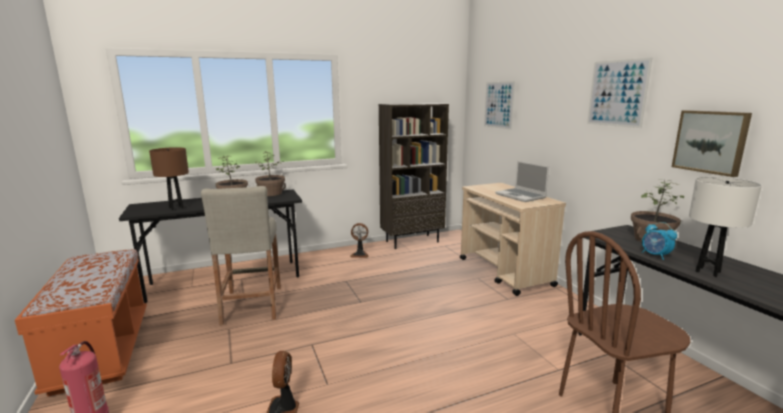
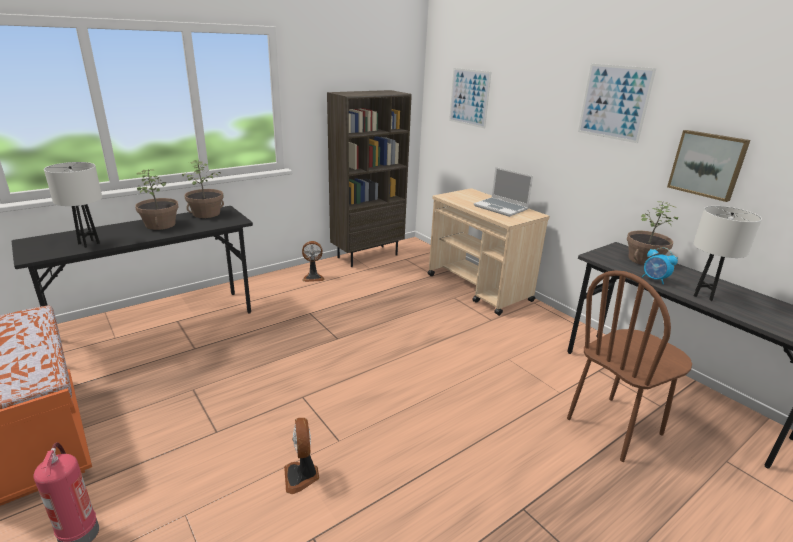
camera: 15 degrees left, 10 degrees up
brown table lamp [149,147,189,210] -> white table lamp [44,162,102,248]
beige stool [201,186,281,326] -> none

